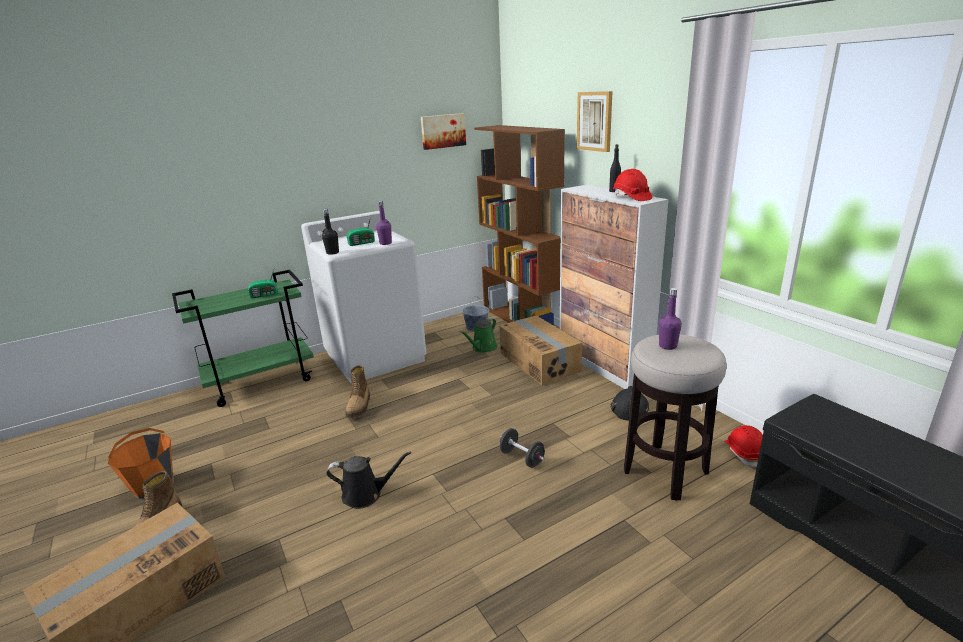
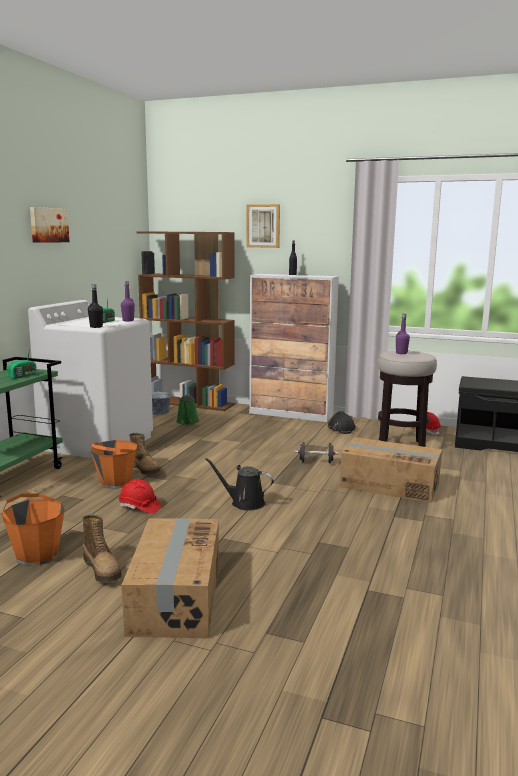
camera: 40 degrees left, 10 degrees down
black watering can [326,451,411,509] -> black watering can turned 120 degrees counterclockwise [205,458,274,511]
picture [421,113,466,150] -> picture moved to [30,207,69,243]
cardboard box [499,315,582,385] -> cardboard box moved to [340,437,442,503]
red hard hat [613,169,652,201] -> red hard hat moved to [119,479,161,514]
none -> orange bucket [91,440,137,489]

